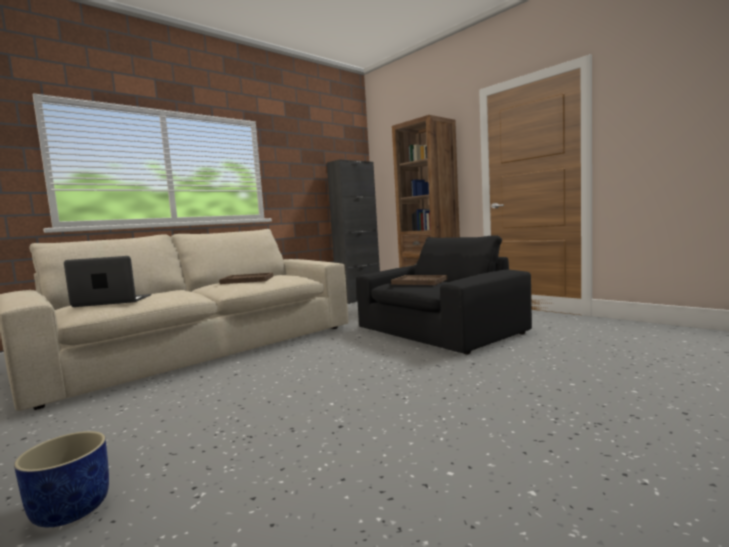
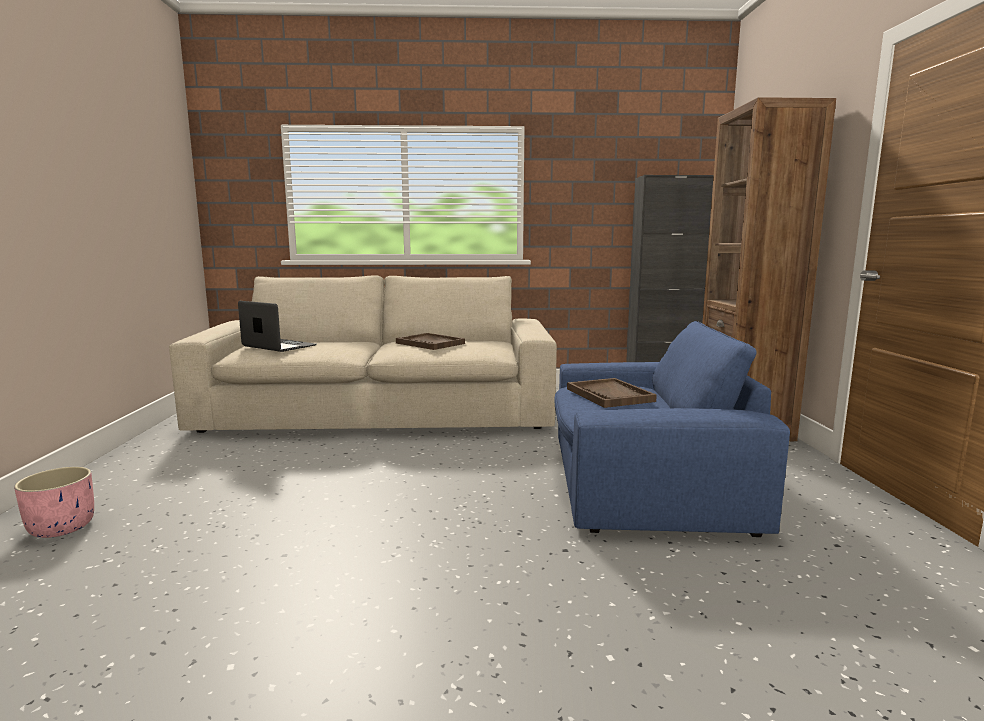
camera: 40 degrees right, 5 degrees up
blue planter [14,431,109,527] -> pink planter [14,467,94,538]
black armchair [356,235,532,355] -> blue armchair [554,321,790,537]

